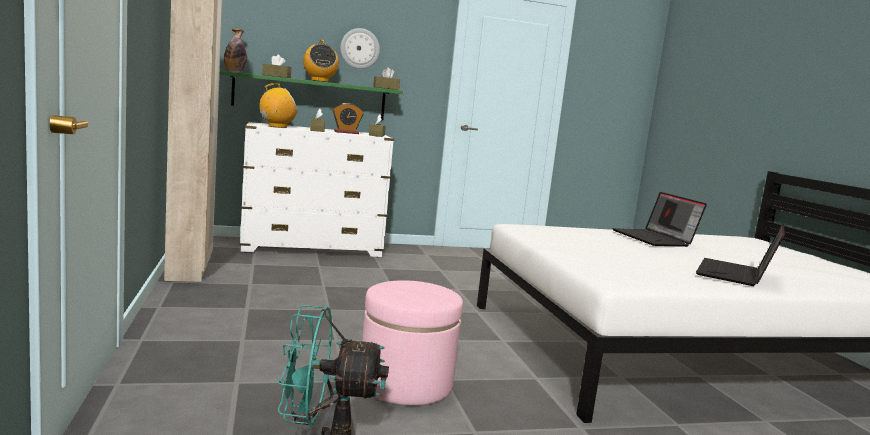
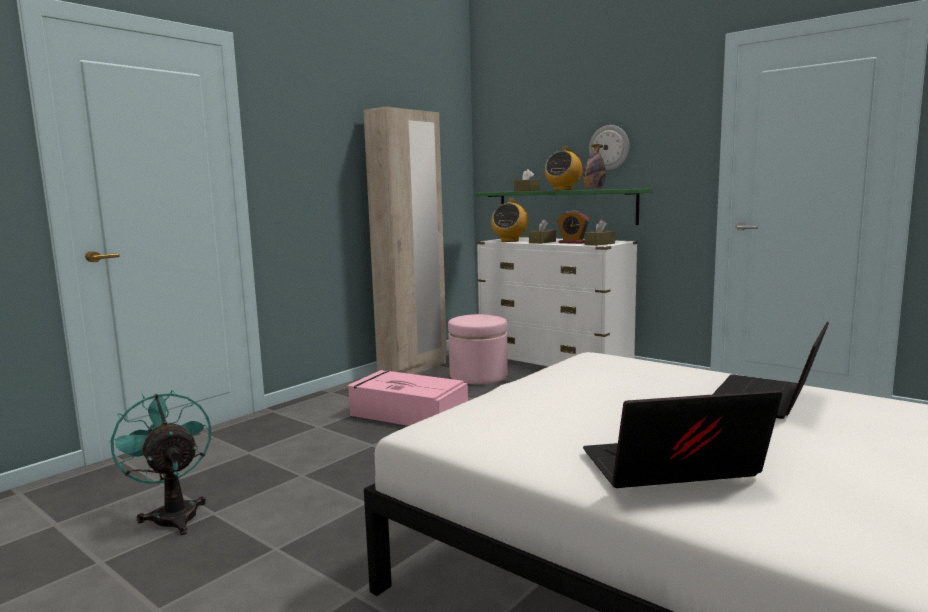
camera: 55 degrees right, 0 degrees up
bottle [224,29,247,72] -> bottle moved to [583,144,606,190]
radio [259,83,298,128] -> radio turned 90 degrees clockwise [491,198,528,242]
pink ottoman [362,280,463,406] -> pink ottoman moved to [448,314,508,384]
brown tissue box [373,67,400,90] -> none
none -> pink storage box [347,370,468,426]

